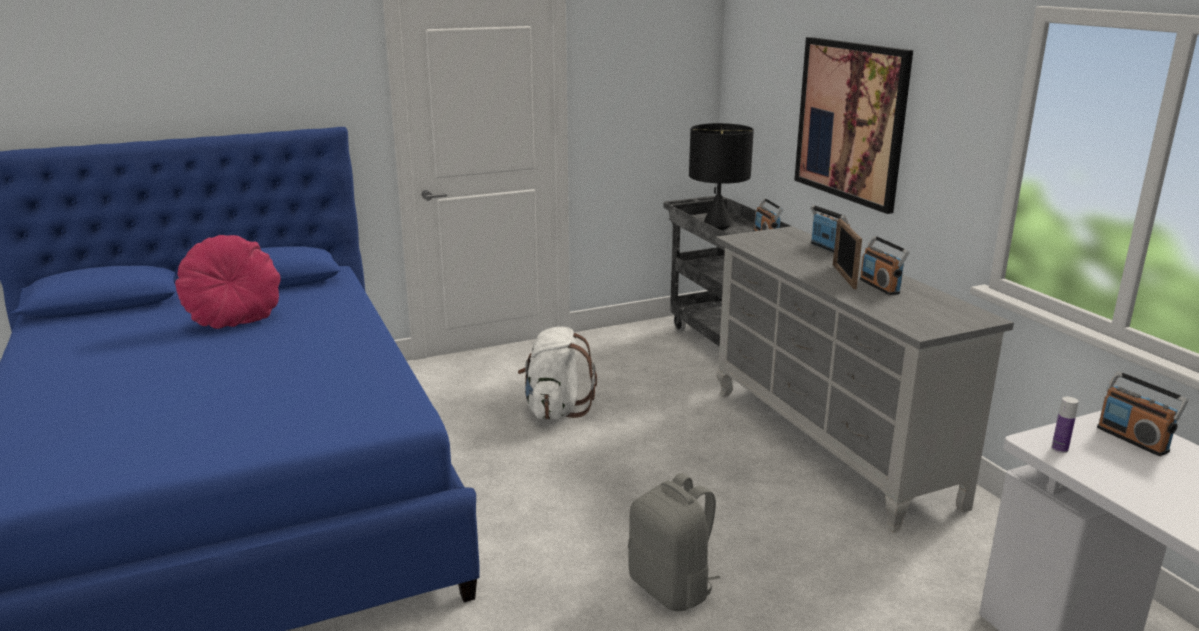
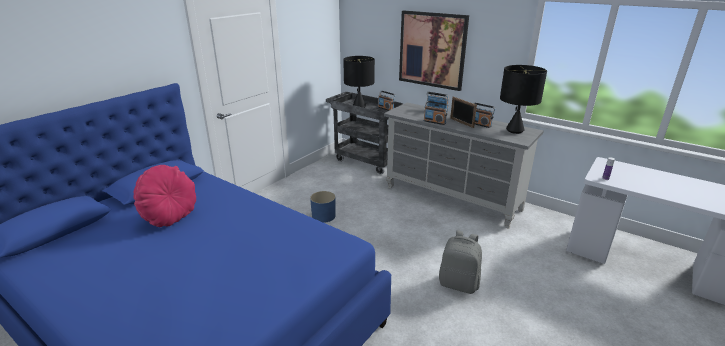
camera: 30 degrees left, 5 degrees up
white backpack [518,326,597,419] -> blue planter [310,191,336,223]
radio [1097,371,1189,456] -> radio moved to [424,101,449,125]
none -> black table lamp [500,65,547,134]

